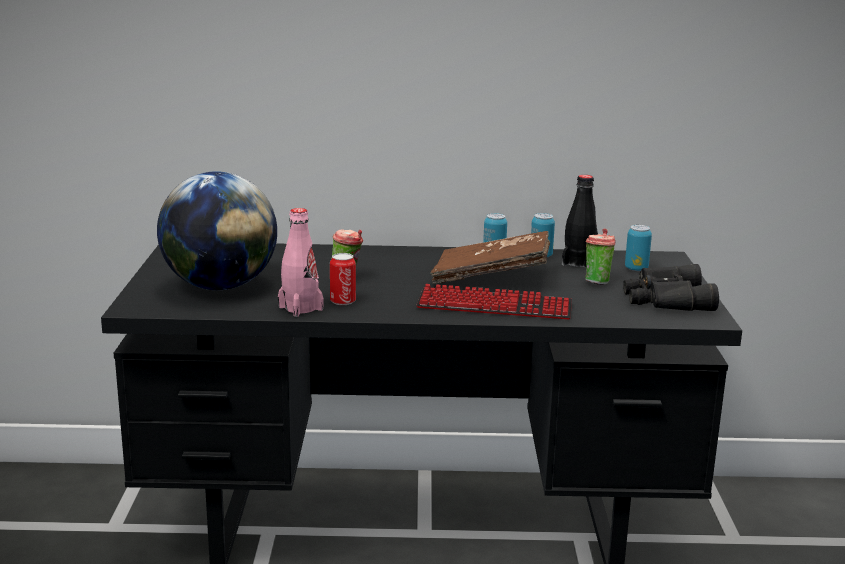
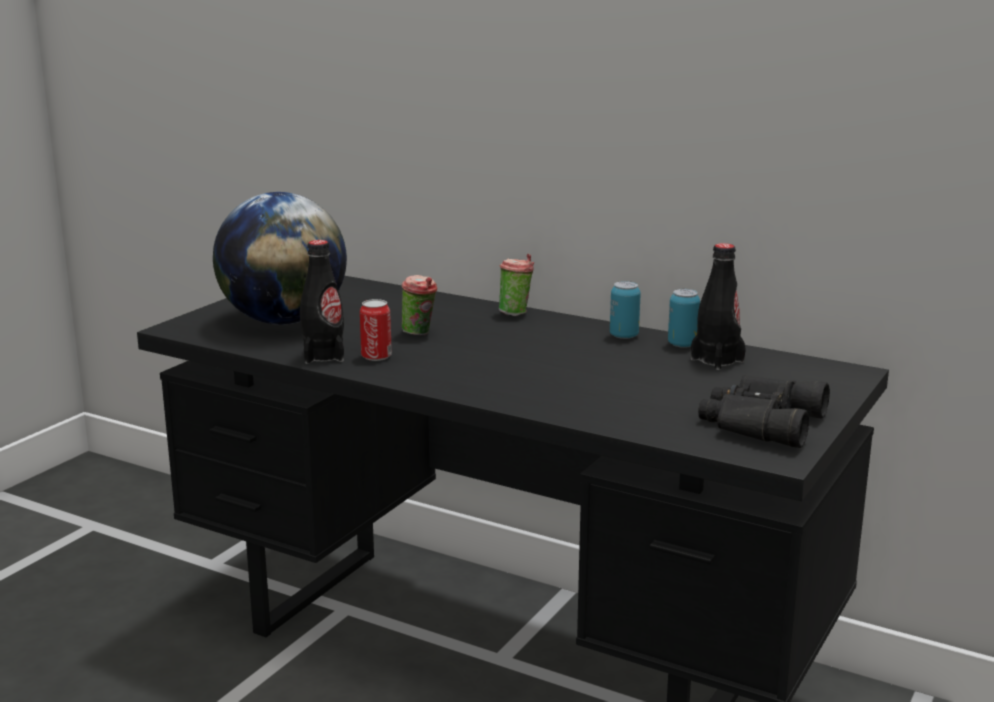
camera: 30 degrees right, 0 degrees up
pink bottle [278,208,324,317] -> black bottle [300,240,344,364]
keyboard [416,284,572,319] -> none
brown book [431,231,550,284] -> none
cup [585,228,616,285] -> cup moved to [499,254,534,316]
can [625,225,652,271] -> none

